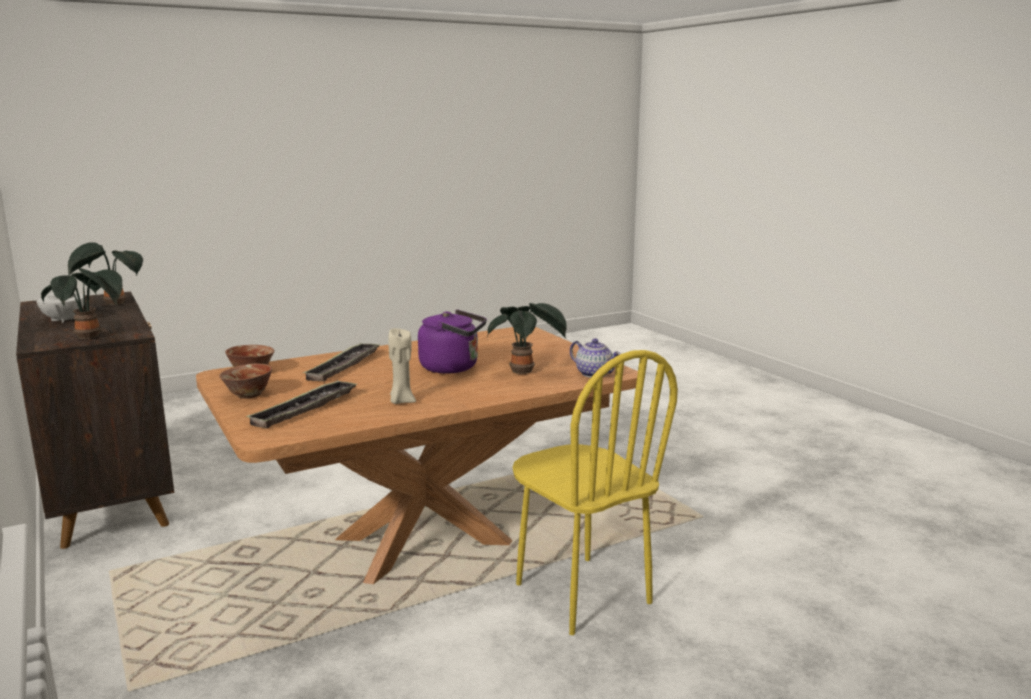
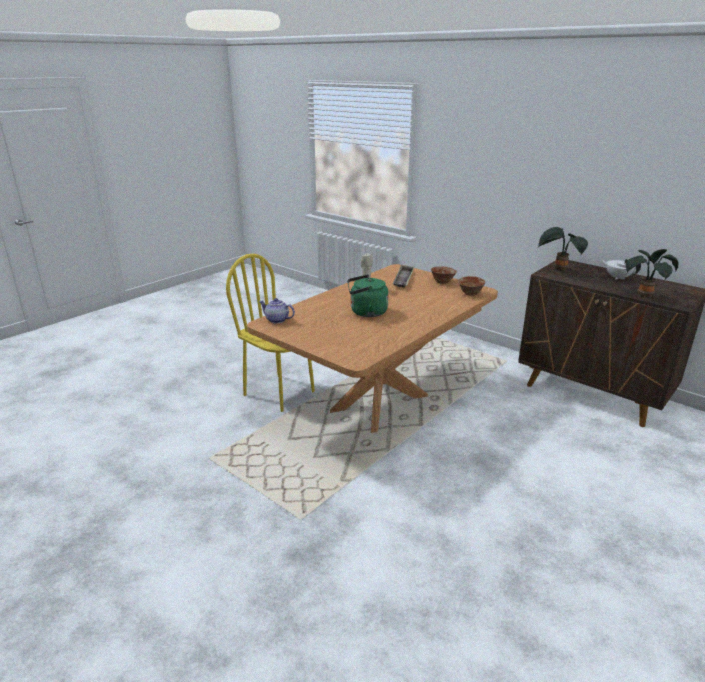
camera: 160 degrees right, 10 degrees up
tray [302,343,381,381] -> none
purple kettle [418,309,487,374] -> green kettle [347,275,389,317]
potted plant [487,303,567,374] -> none

